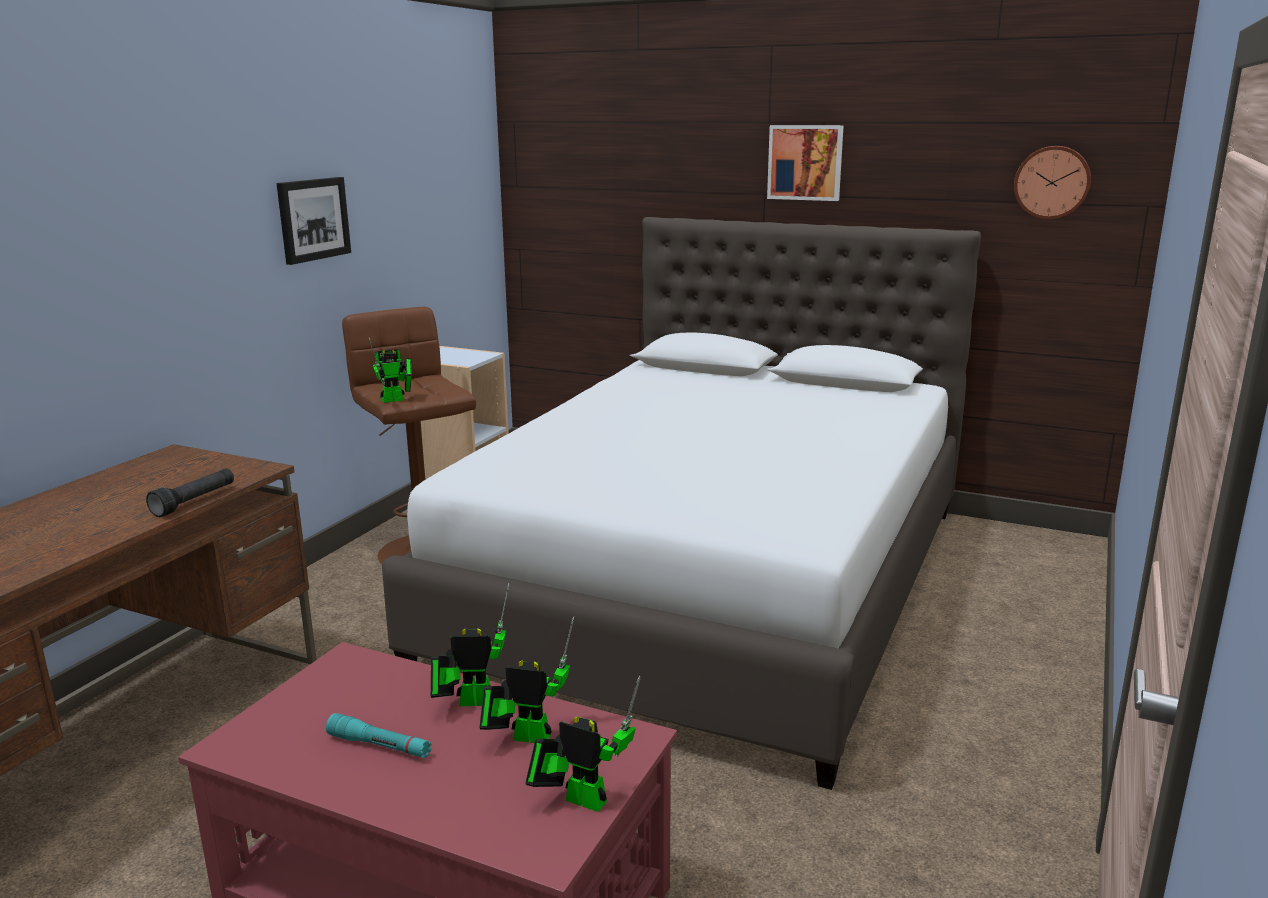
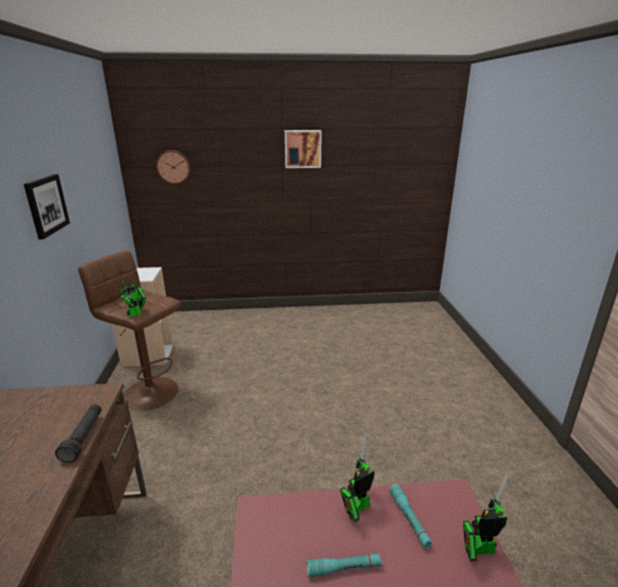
camera: 30 degrees left, 5 degrees up
white bed [382,217,981,790] -> none
toy robot [479,616,574,743] -> turquoise flashlight [389,484,433,549]
wall clock [1014,146,1091,220] -> wall clock moved to [156,150,191,184]

